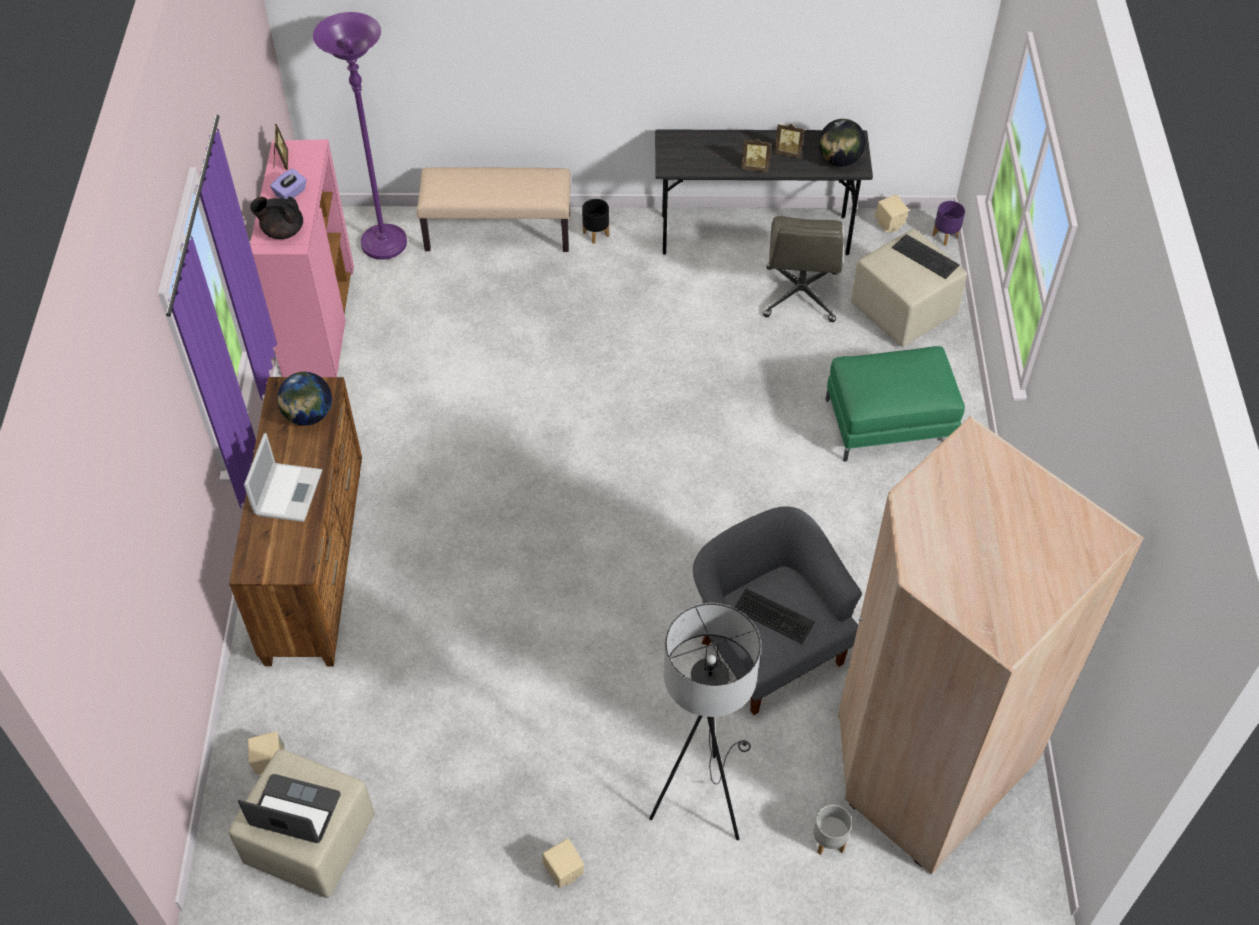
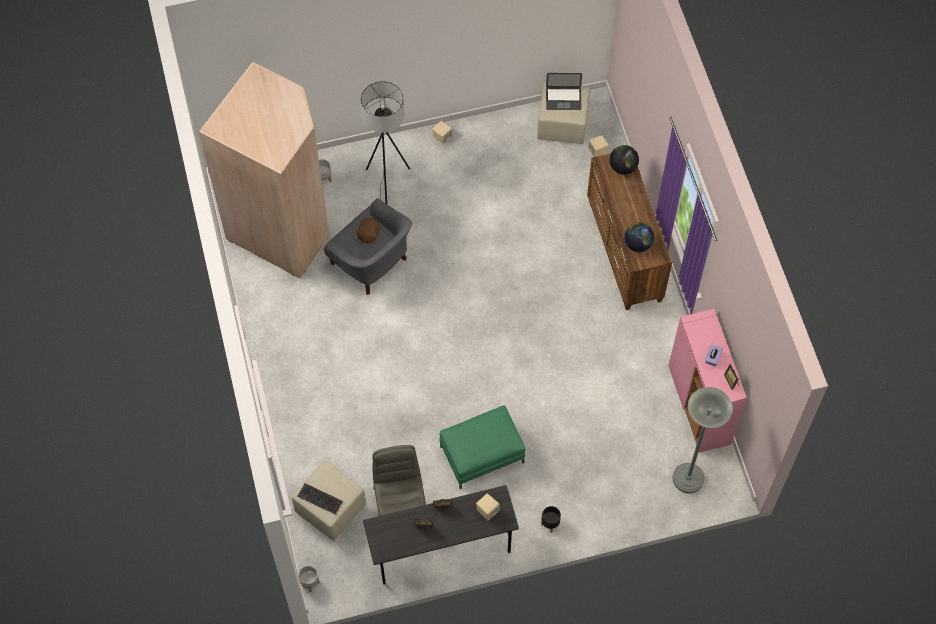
camera: 165 degrees right, 10 degrees up
laptop [244,433,322,522] -> none
black teapot [250,196,303,239] -> none
purple floor lamp [313,12,407,260] -> grey floor lamp [673,387,733,493]
beige bench [417,167,571,252] -> none
keyboard [734,588,815,644] -> brown plush toy [356,217,380,244]
globe [819,119,866,166] -> globe moved to [610,145,639,175]
green ottoman [825,346,965,462] -> green ottoman moved to [439,405,525,489]
beige speaker [875,194,909,233] -> beige speaker moved to [476,493,500,520]
purple planter [932,201,965,246] -> grey planter [298,566,320,592]

